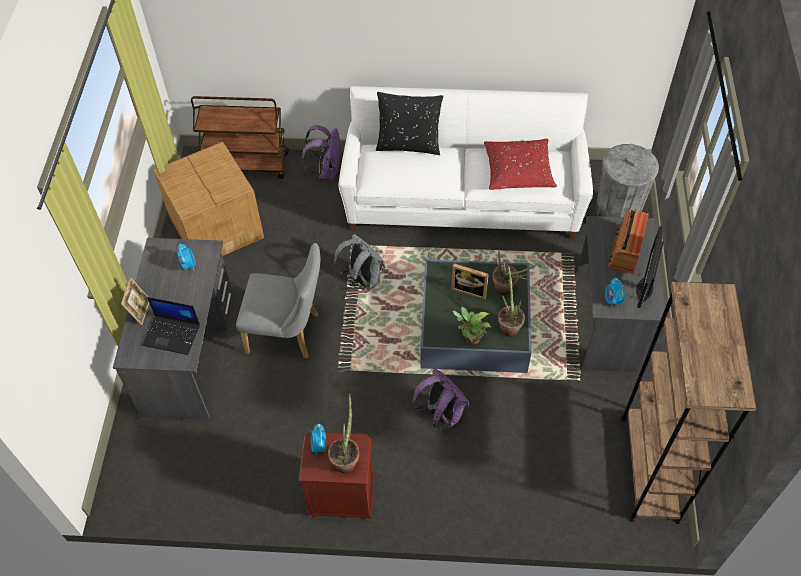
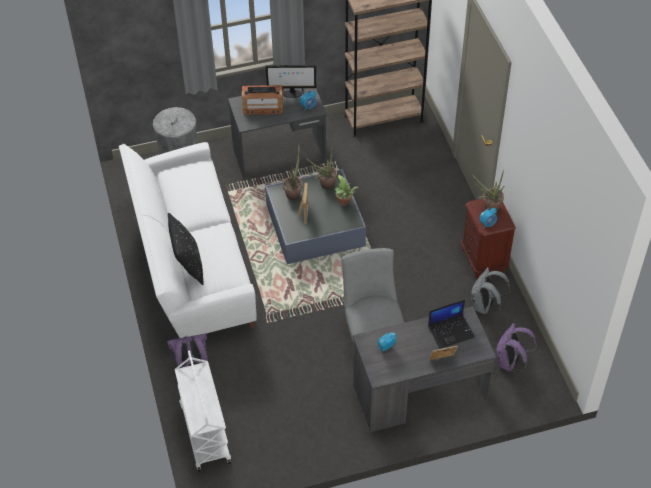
camera: 110 degrees left, 5 degrees down
laptop [142,297,200,355] -> laptop turned 75 degrees clockwise [428,299,475,349]
cardboard box [153,142,264,256] -> none
brown cart [191,96,289,179] -> white cart [175,350,231,472]
grey backpack [333,234,385,289] -> grey backpack moved to [471,267,510,314]
purple backpack [412,368,469,430] -> purple backpack moved to [496,323,536,372]
red pillow [484,139,557,190] -> none

